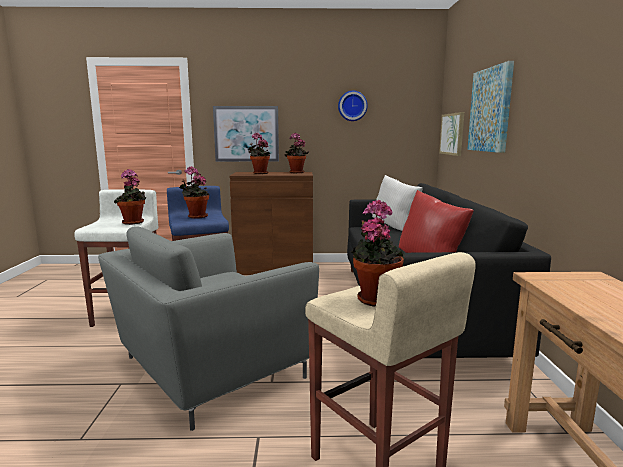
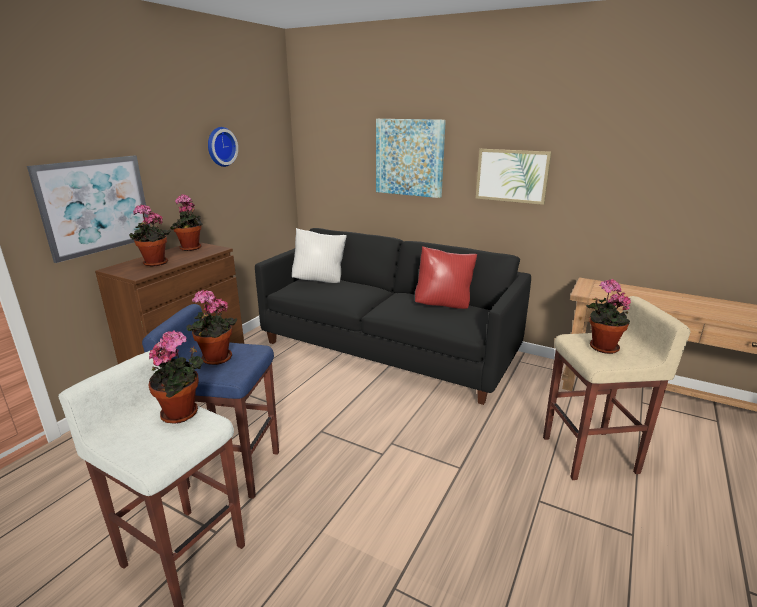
camera: 60 degrees left, 10 degrees up
grey armchair [98,226,319,431] -> none
picture [439,112,464,156] -> picture moved to [476,149,552,205]

